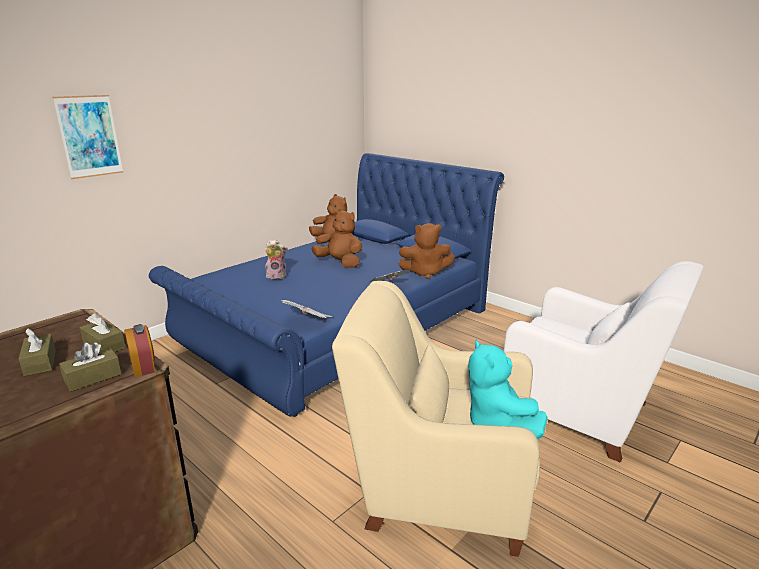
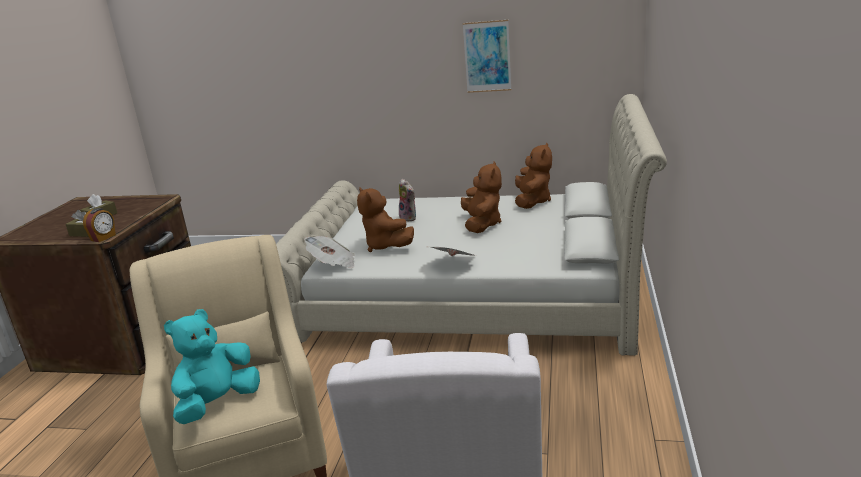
camera: 60 degrees right, 0 degrees up
picture [53,95,123,179] -> picture moved to [463,20,511,93]
brown tissue box [80,313,126,352] -> none
blue bed [149,153,504,417] -> beige bed [276,94,667,356]
brown plush toy [398,223,455,279] -> brown plush toy moved to [357,188,414,252]

